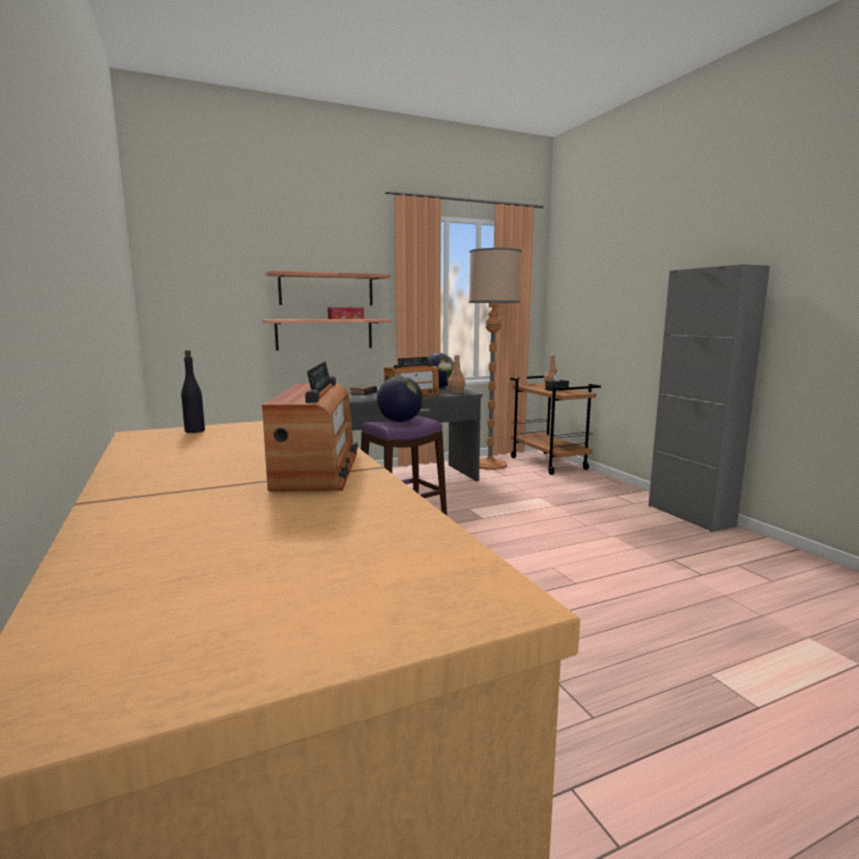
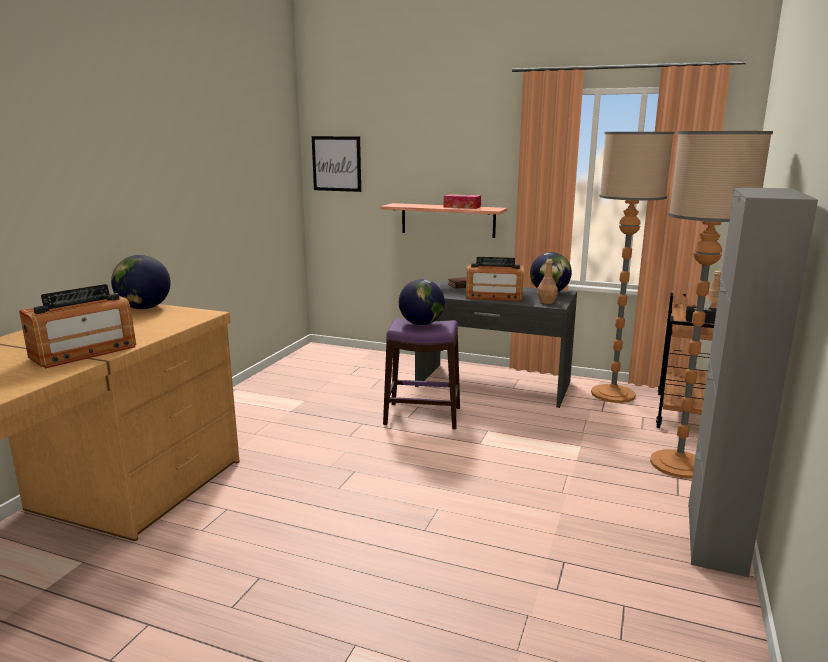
camera: 45 degrees right, 5 degrees up
black bottle [181,350,205,433] -> globe [111,255,171,309]
shelf [265,271,391,305] -> none
none -> picture [312,136,361,192]
none -> floor lamp [650,131,773,479]

